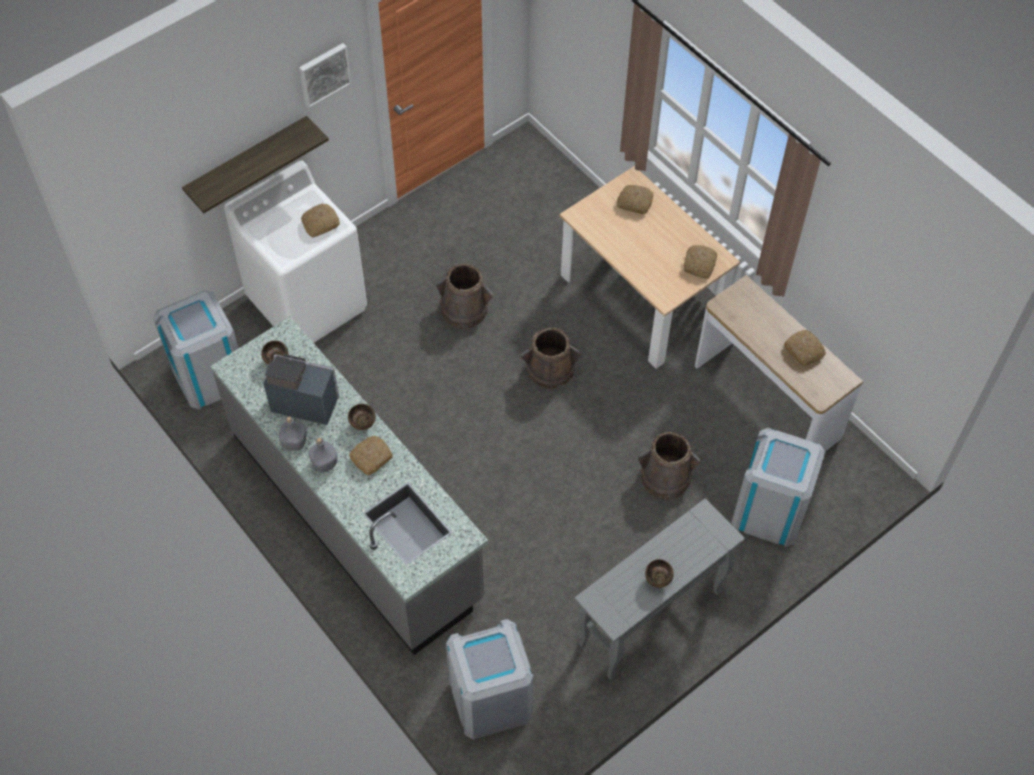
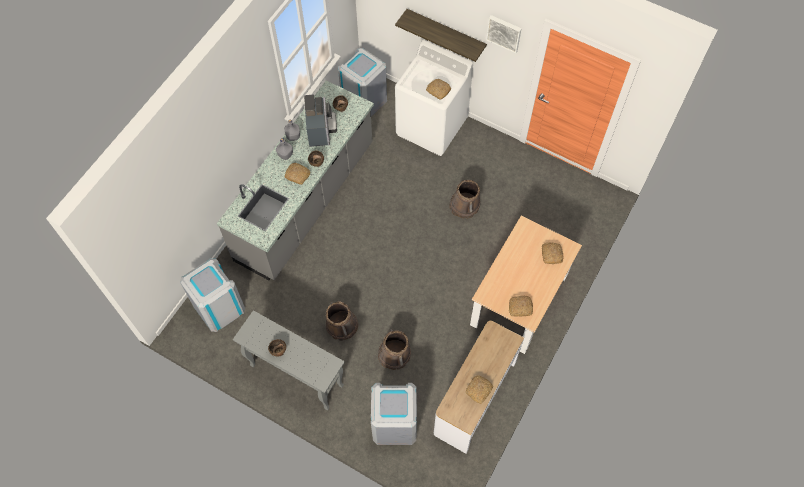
camera: 70 degrees right, 5 degrees up
brown bucket [521,327,580,389] -> brown bucket moved to [326,301,358,341]

